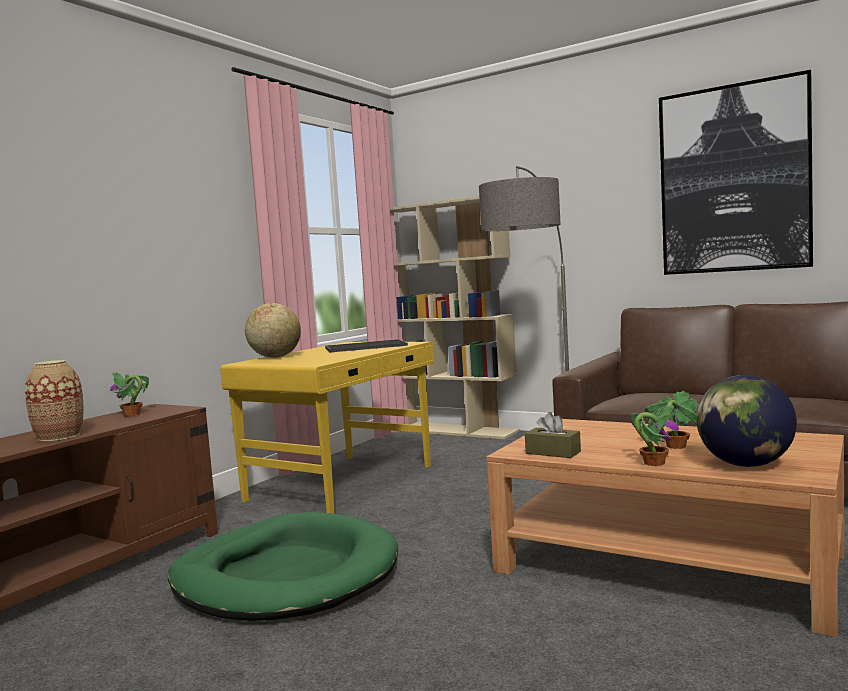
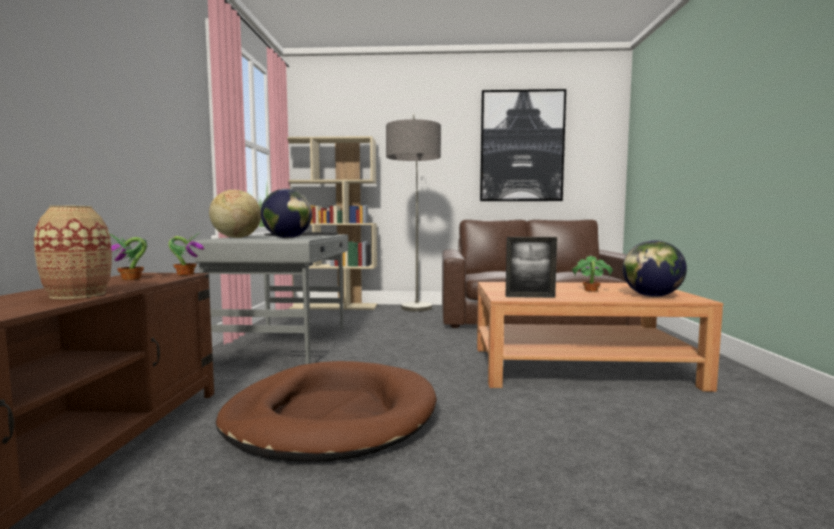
camera: 30 degrees left, 0 degrees up
green dog bed [168,512,398,621] -> brown dog bed [216,361,437,462]
yellow desk [220,342,434,514] -> grey desk [194,234,348,364]
brown tissue box [525,412,581,458] -> picture frame [506,237,557,298]
potted plant [631,405,679,466] -> potted plant moved to [168,232,204,275]
none -> globe [261,189,312,238]

